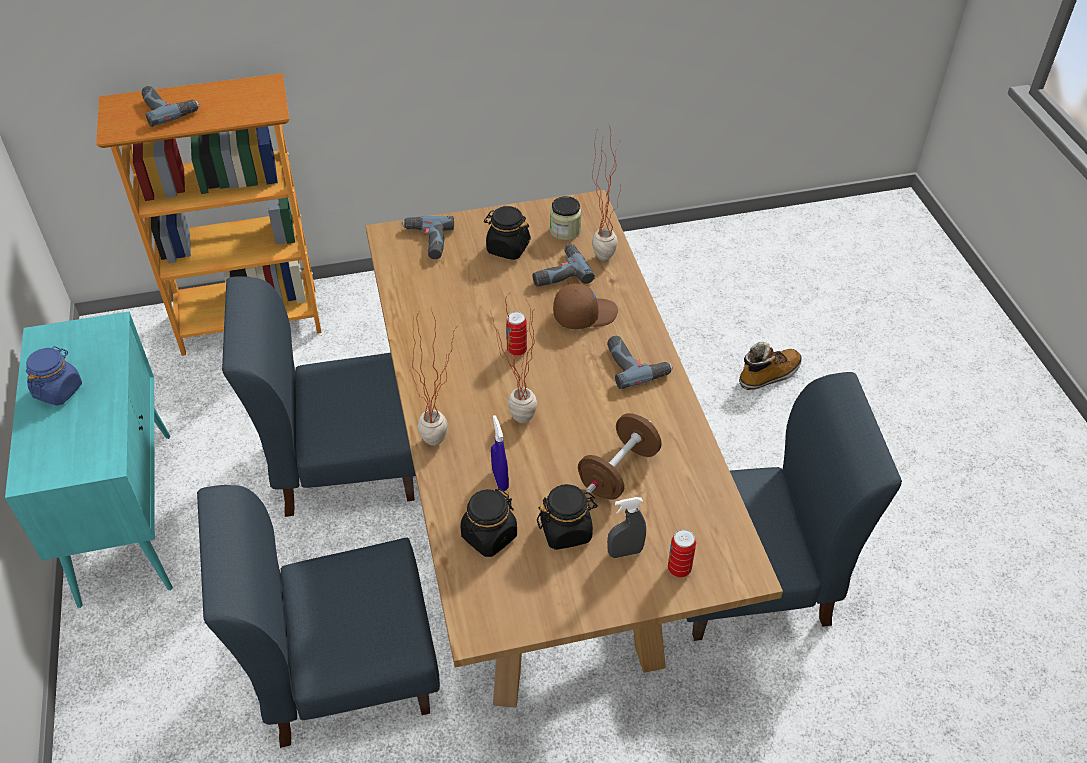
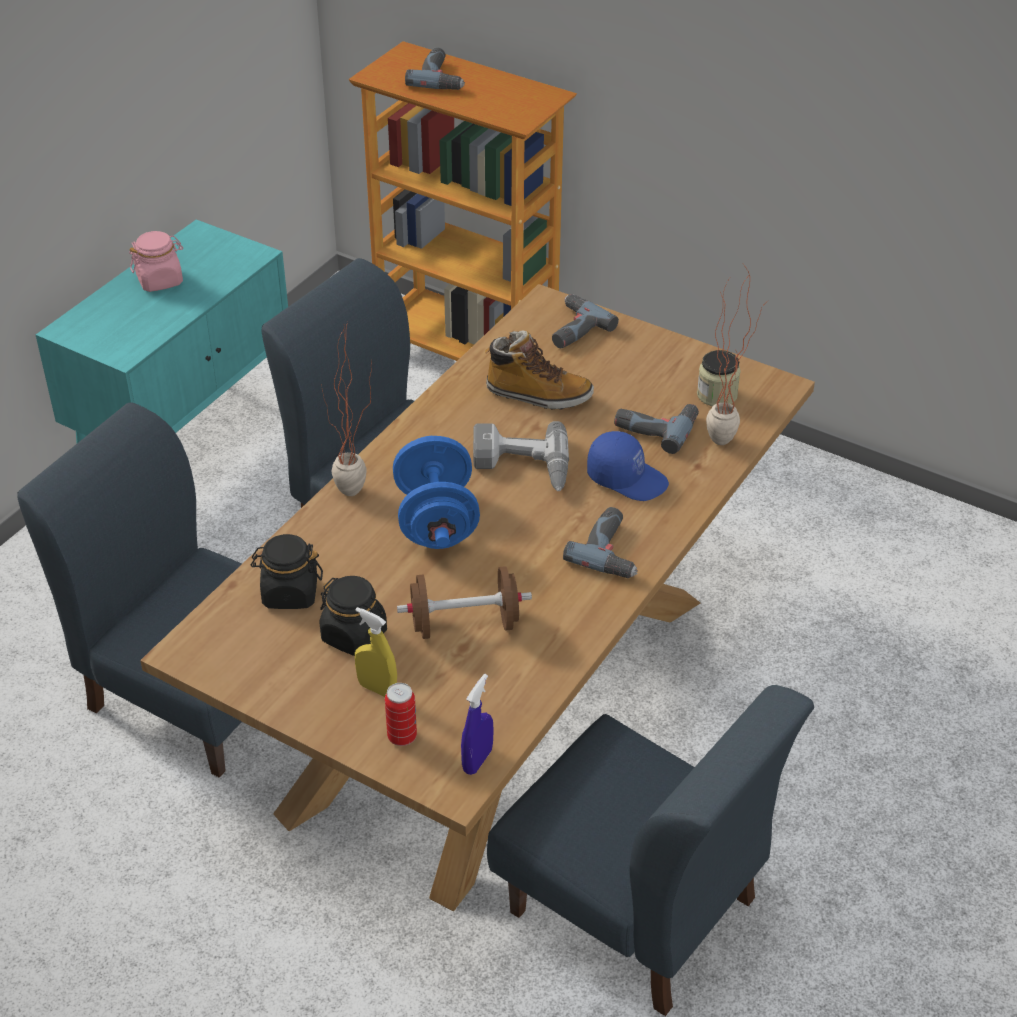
camera: 45 degrees right, 5 degrees down
blue jar [26,346,82,406] -> pink jar [129,231,183,292]
black jar [484,206,531,260] -> none
potted plant [490,292,537,423] -> blue dumbbell [393,436,480,549]
blue spray bottle [491,415,509,491] -> blue spray bottle moved to [461,674,494,775]
can [506,311,527,356] -> power drill [473,421,569,491]
brown cap [553,283,618,329] -> blue cap [587,431,669,501]
grey spray bottle [607,497,646,558] -> yellow spray bottle [355,607,397,697]
boot [739,342,802,390] -> boot moved to [485,330,594,410]

